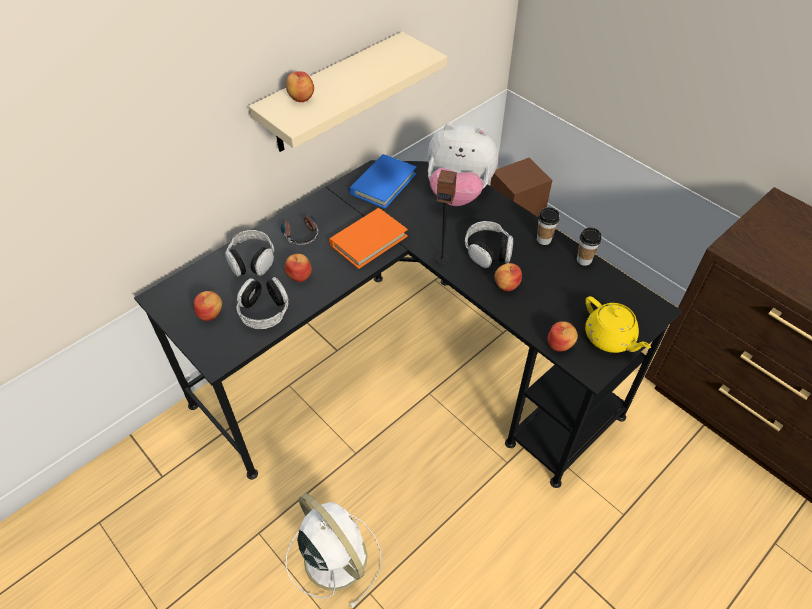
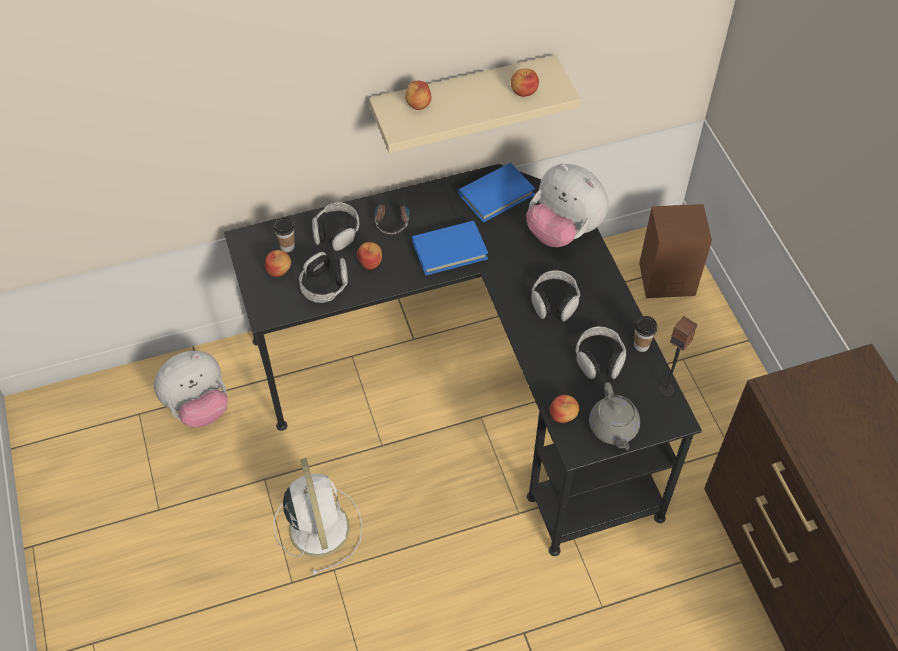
camera: 25 degrees right, 5 degrees up
orange book [329,208,408,269] -> blue book [412,221,488,276]
speaker [435,170,457,265] -> speaker moved to [659,316,697,396]
apple [495,263,522,291] -> apple moved to [511,68,539,97]
cup [537,207,559,245] -> cup moved to [273,217,295,252]
yellow teapot [585,296,651,353] -> grey teapot [589,382,640,450]
none -> plush toy [154,351,228,427]
none -> headphones [576,326,626,379]

